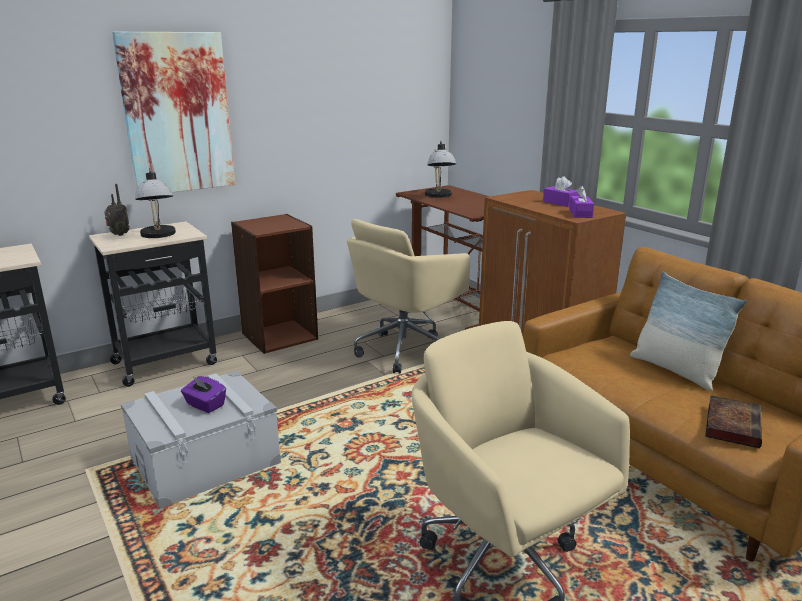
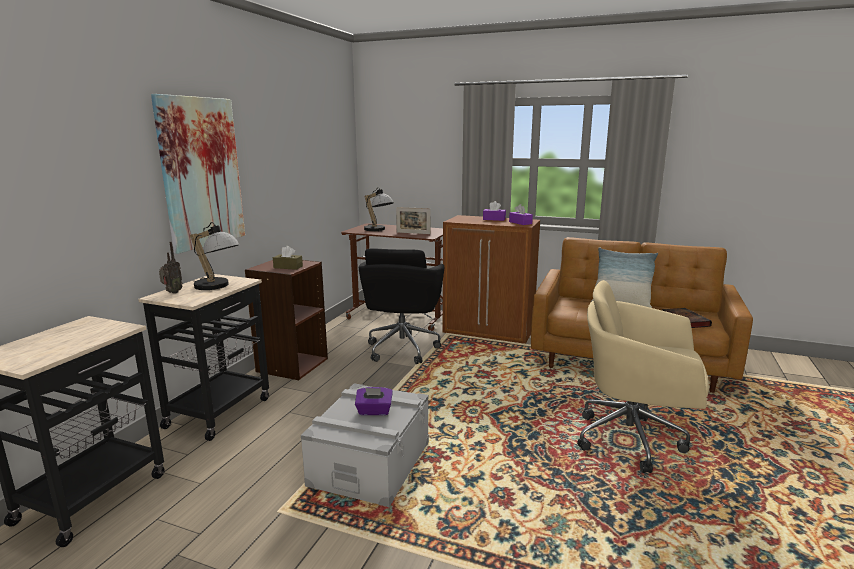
camera: 35 degrees left, 5 degrees down
beige office chair [347,219,470,374] -> black office chair [359,248,444,364]
none -> brown tissue box [273,246,303,270]
none -> picture frame [396,207,431,234]

